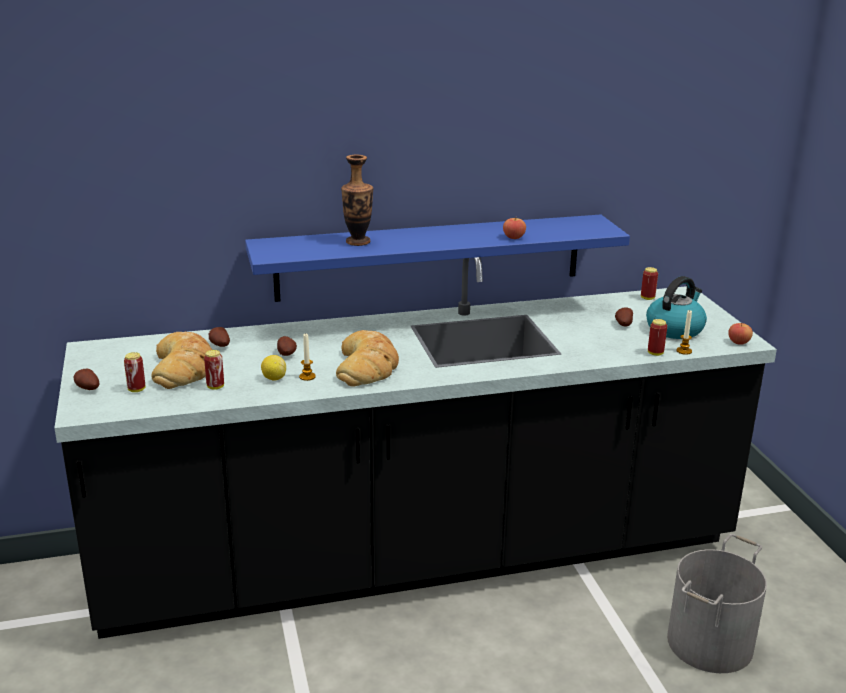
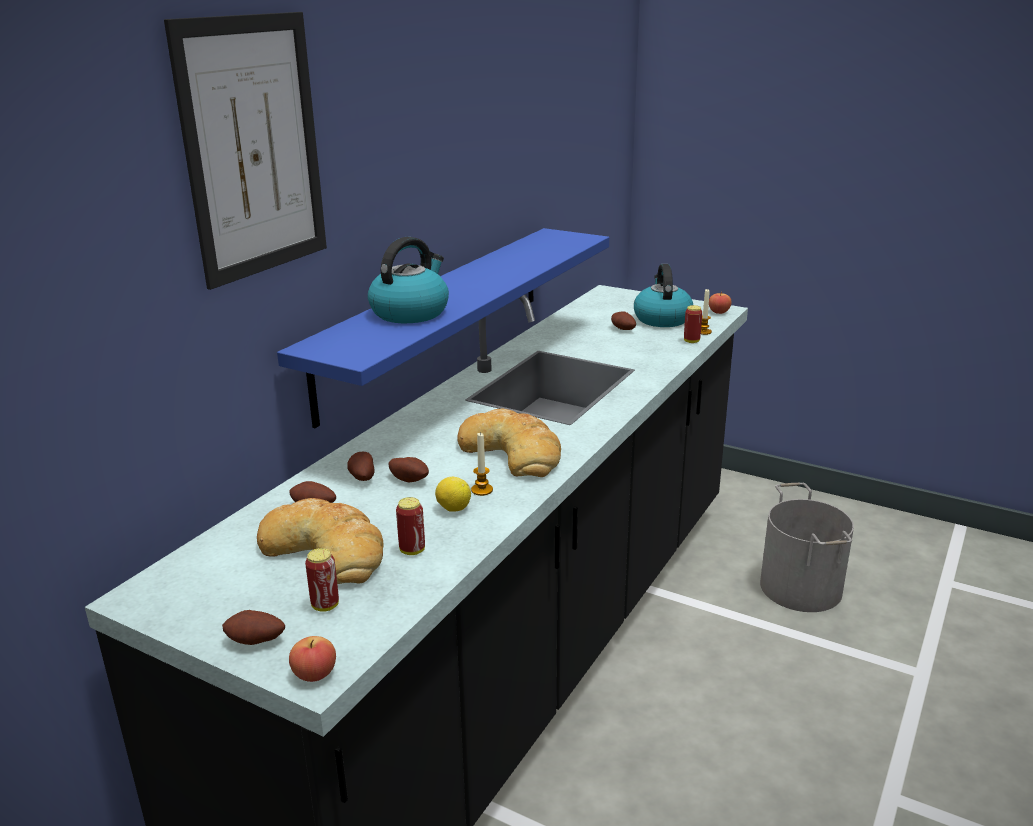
camera: 45 degrees left, 0 degrees up
vase [341,155,373,246] -> kettle [368,237,449,323]
apple [503,217,526,239] -> apple moved to [289,636,336,682]
can [641,267,658,300] -> none
none -> picture [164,12,327,290]
none -> potato [347,452,375,481]

